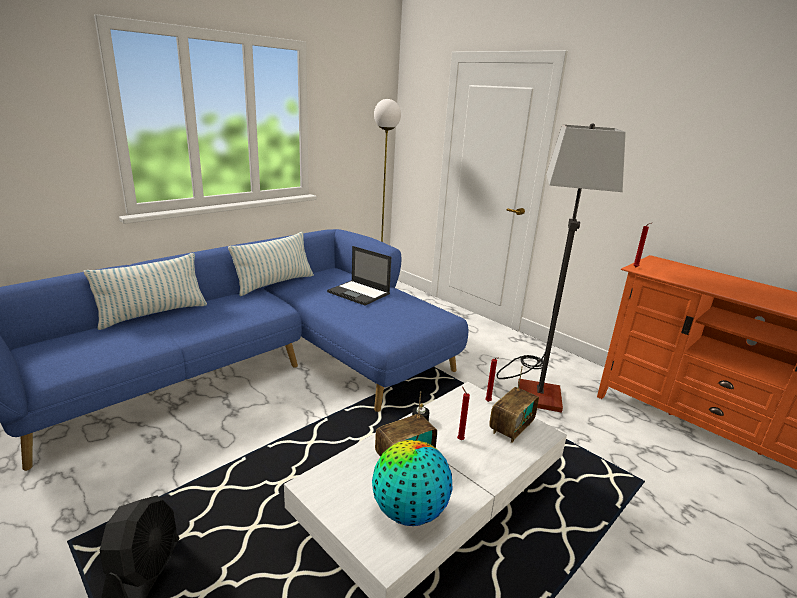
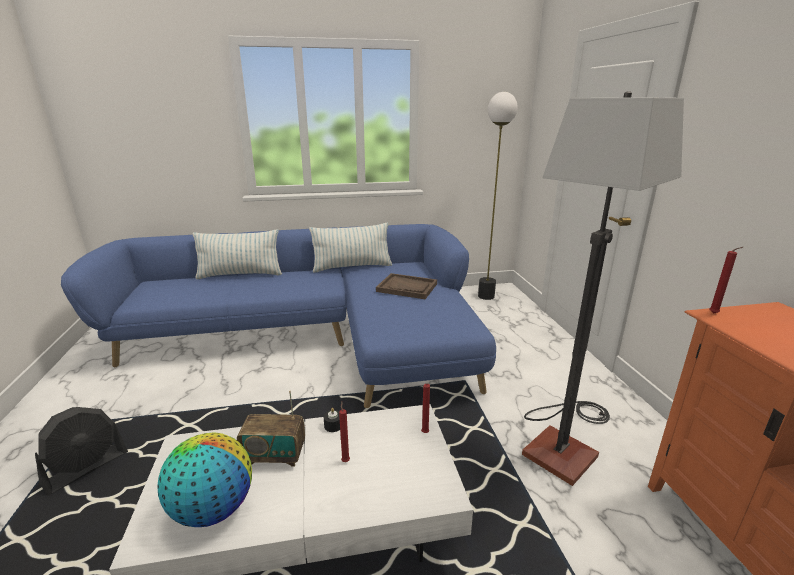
camera: 35 degrees right, 0 degrees up
laptop [327,246,391,305] -> brown tray [376,273,437,299]
radio [489,366,539,443] -> none

